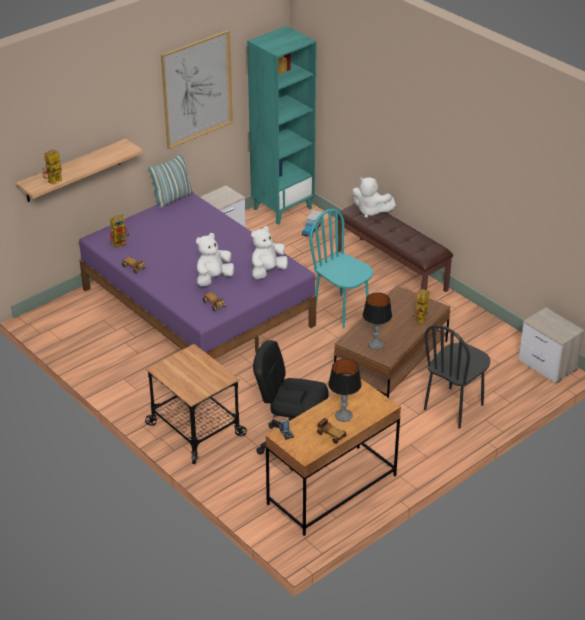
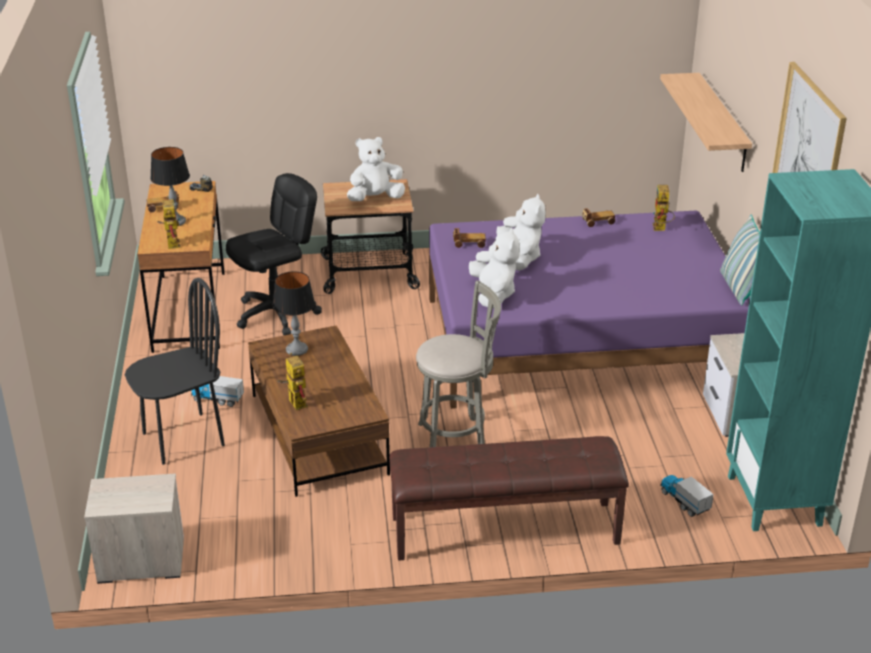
camera: 125 degrees right, 5 degrees down
toy robot [42,149,62,185] -> toy robot moved to [157,196,180,249]
turquoise chair [309,209,373,329] -> grey stool [416,280,501,447]
white plush toy [352,177,396,218] -> white plush toy moved to [347,137,405,201]
black chair [424,325,490,429] -> black chair turned 75 degrees clockwise [125,278,225,465]
none -> toy truck [191,376,244,407]

